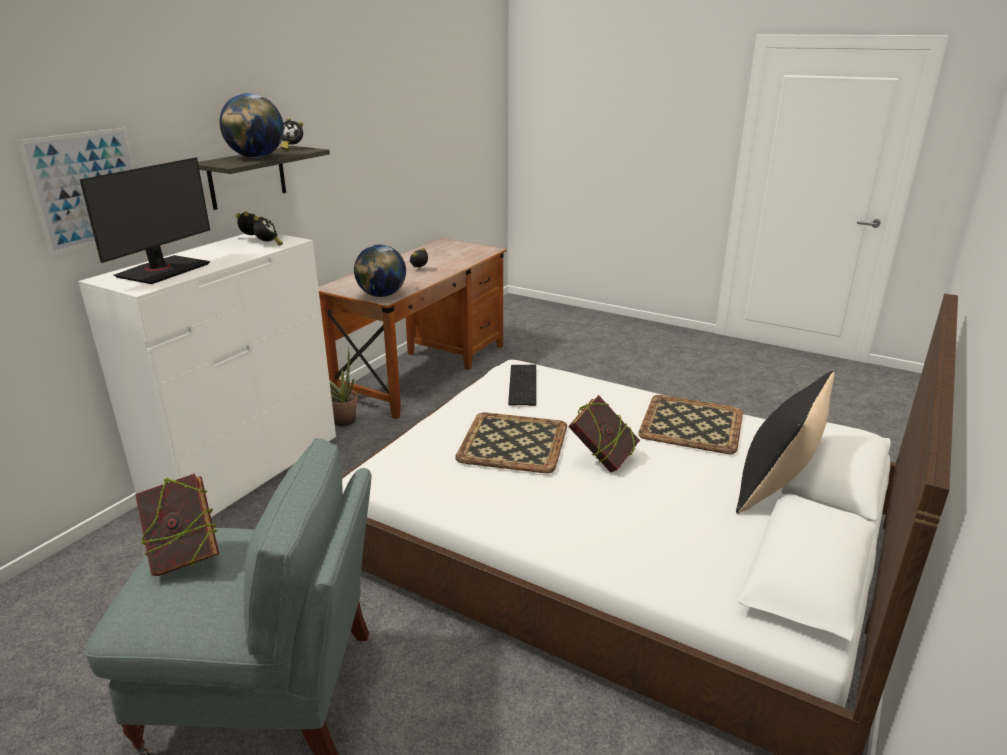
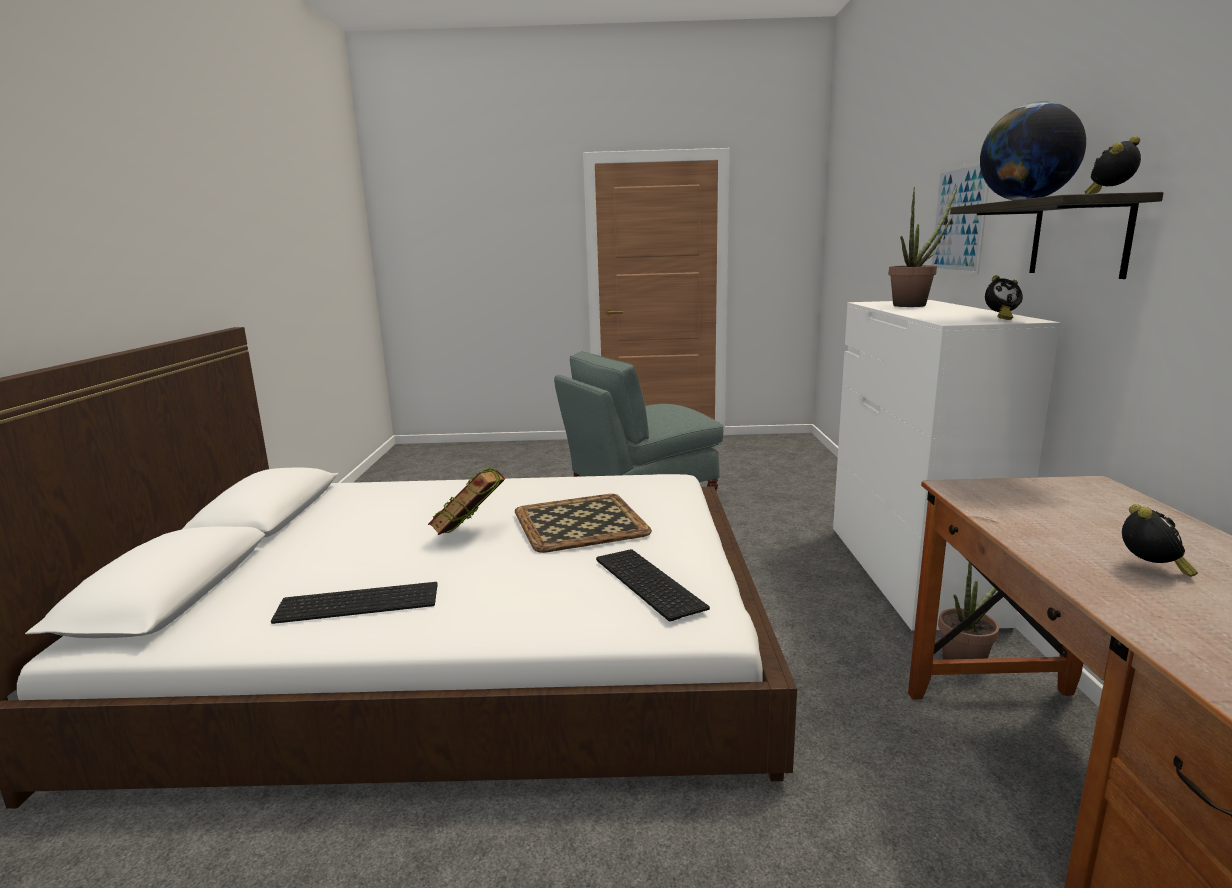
camera: 150 degrees right, 10 degrees down
monitor [79,157,210,284] -> potted plant [888,186,957,307]
book [135,473,219,576] -> none
alarm clock [253,216,283,246] -> none
globe [354,245,406,297] -> none
tray [638,395,743,454] -> keyboard [271,582,438,624]
black pillow [736,371,834,514] -> none

